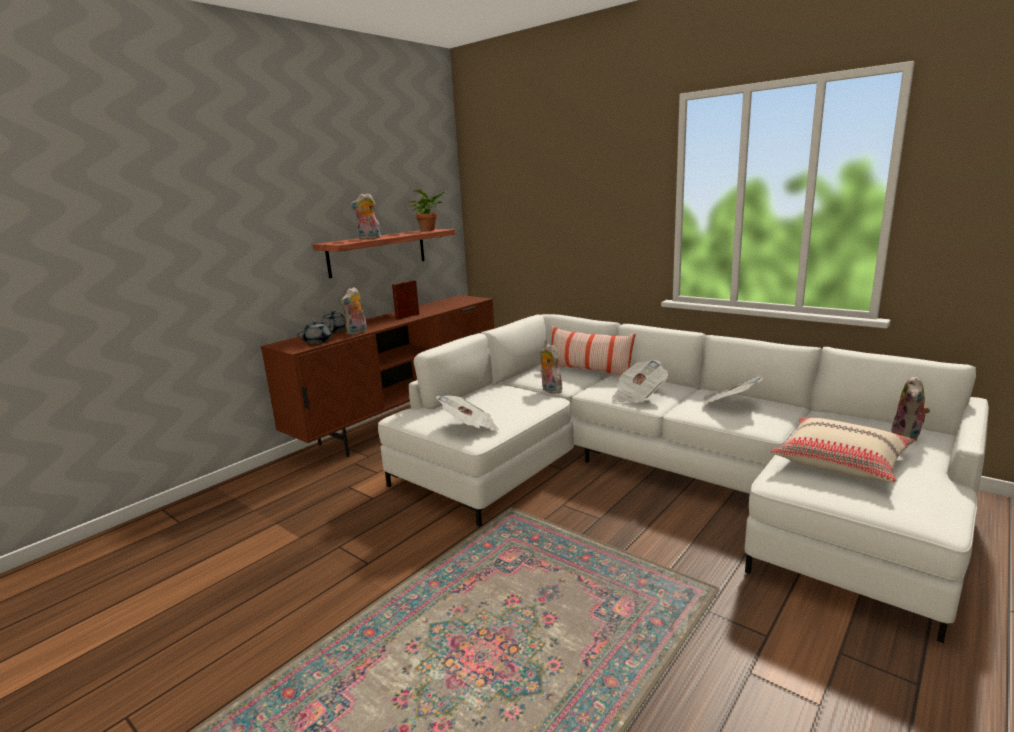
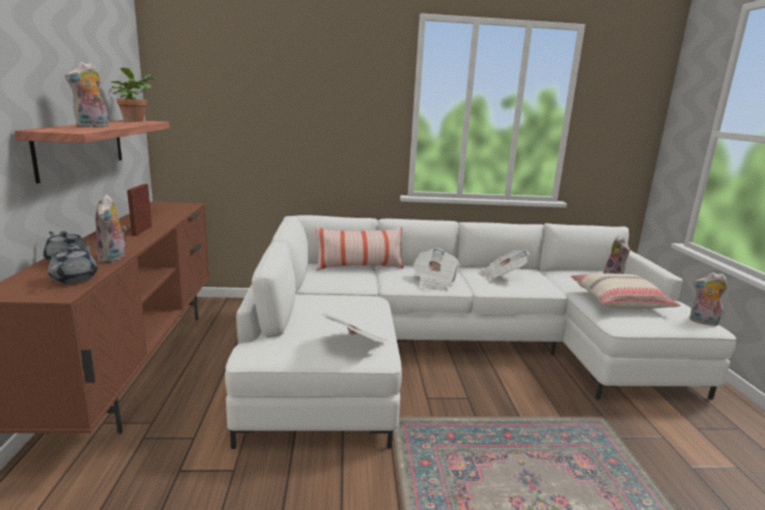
camera: 45 degrees left, 0 degrees up
plush toy [540,344,562,394] -> plush toy moved to [690,273,727,327]

